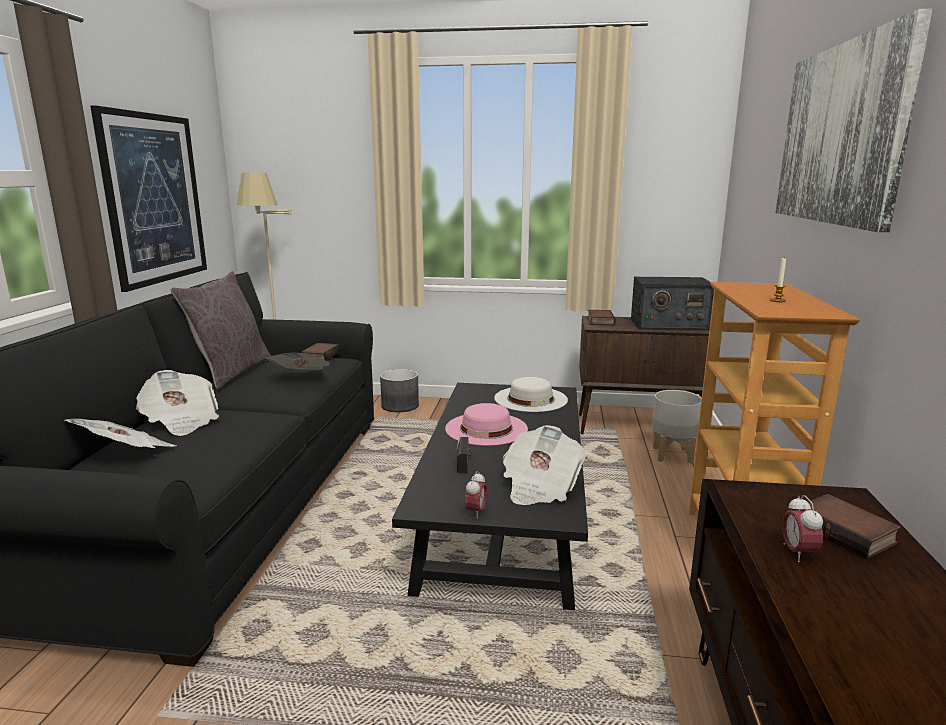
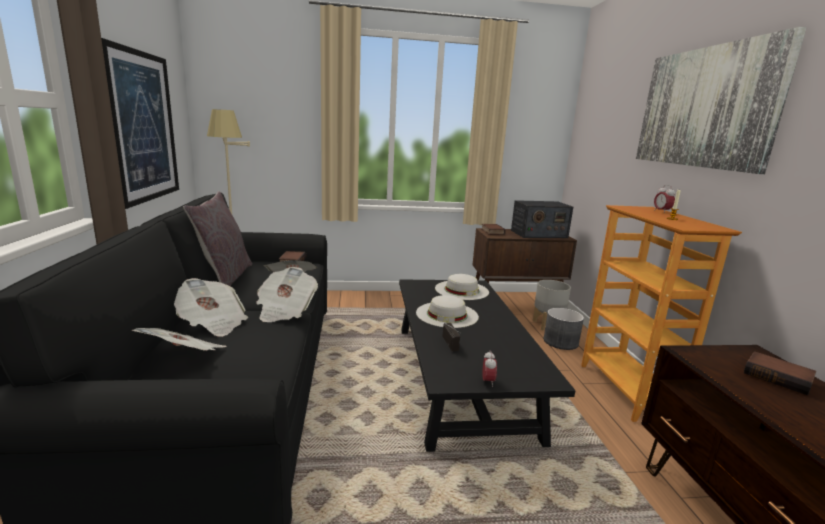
camera: 15 degrees left, 0 degrees up
grey planter [380,369,419,412] -> grey planter moved to [543,308,584,350]
pink hat [445,403,528,446] -> white hat [416,295,479,328]
newspaper [502,425,585,505] -> newspaper moved to [256,267,318,322]
alarm clock [782,495,823,562] -> alarm clock moved to [654,185,675,213]

